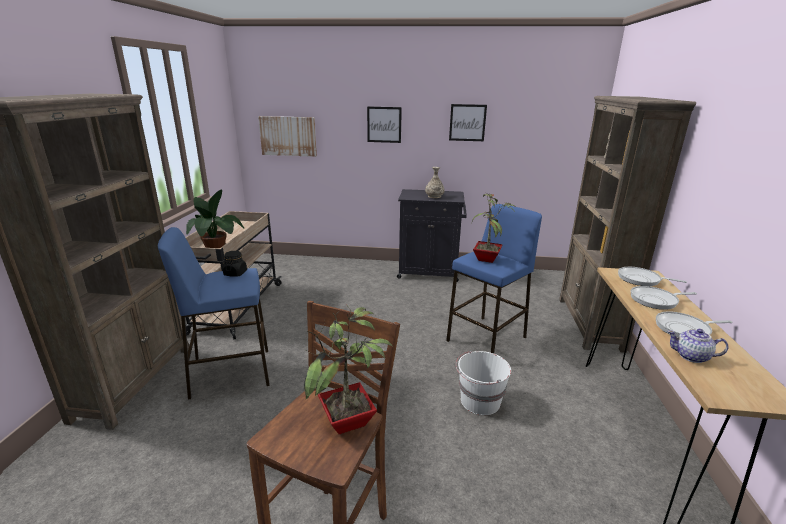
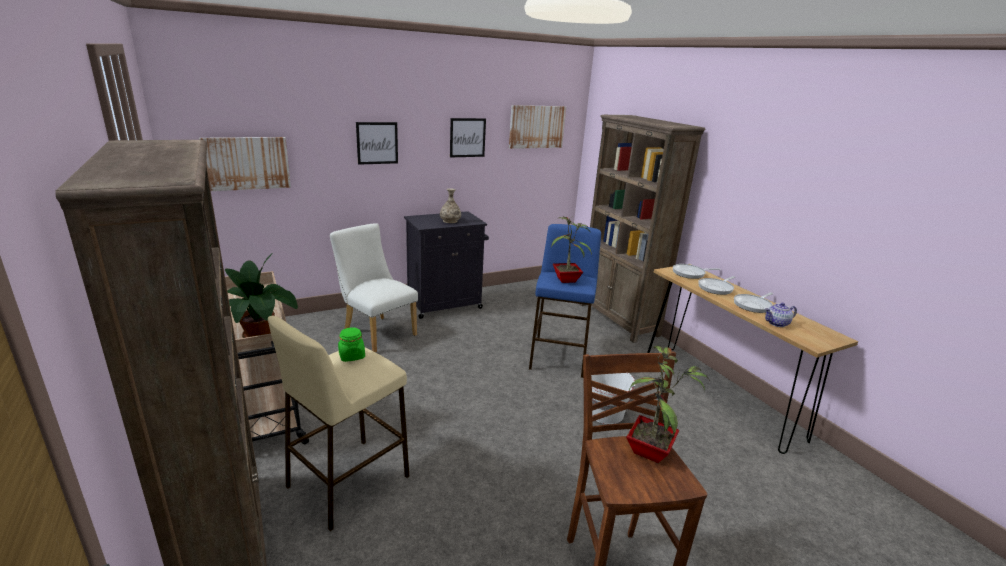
camera: 35 degrees left, 0 degrees up
blue stool [158,227,270,399] -> beige stool [268,316,409,531]
black jar [222,251,247,277] -> green jar [338,327,365,362]
none -> white chair [330,223,418,352]
none -> picture [509,105,566,149]

